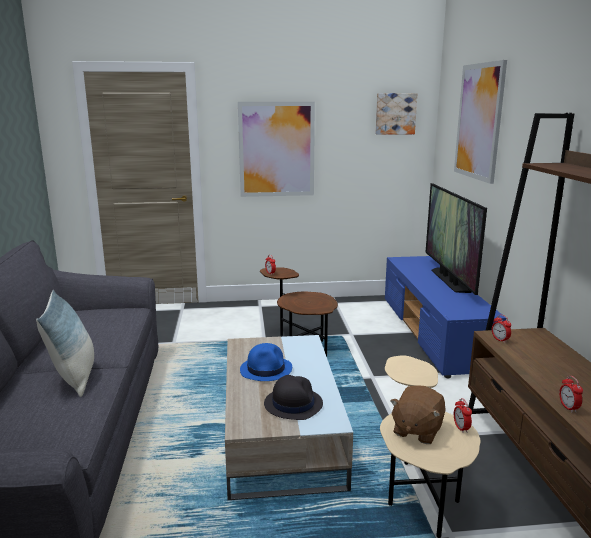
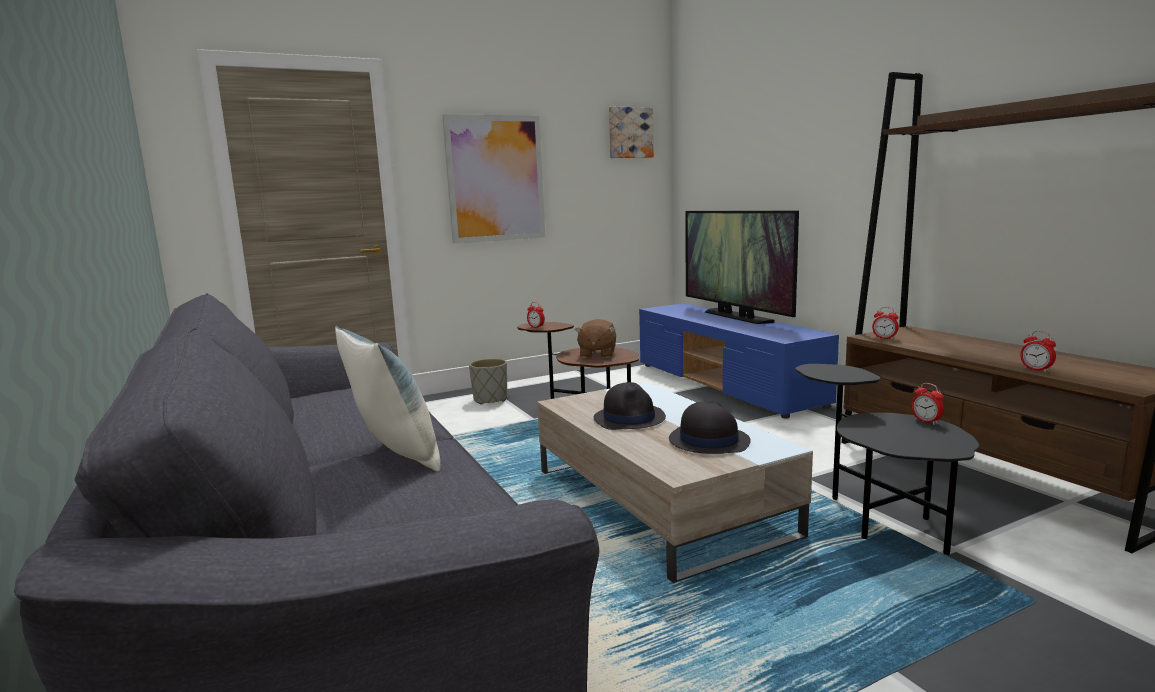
camera: 20 degrees left, 5 degrees down
blue hat [240,343,292,381] -> black hat [594,382,666,430]
beige side table [380,355,480,538] -> black side table [795,364,980,555]
brown plush toy [390,385,446,444] -> brown plush toy moved to [575,319,616,358]
picture [454,60,507,184] -> none
none -> grey planter [469,359,507,405]

